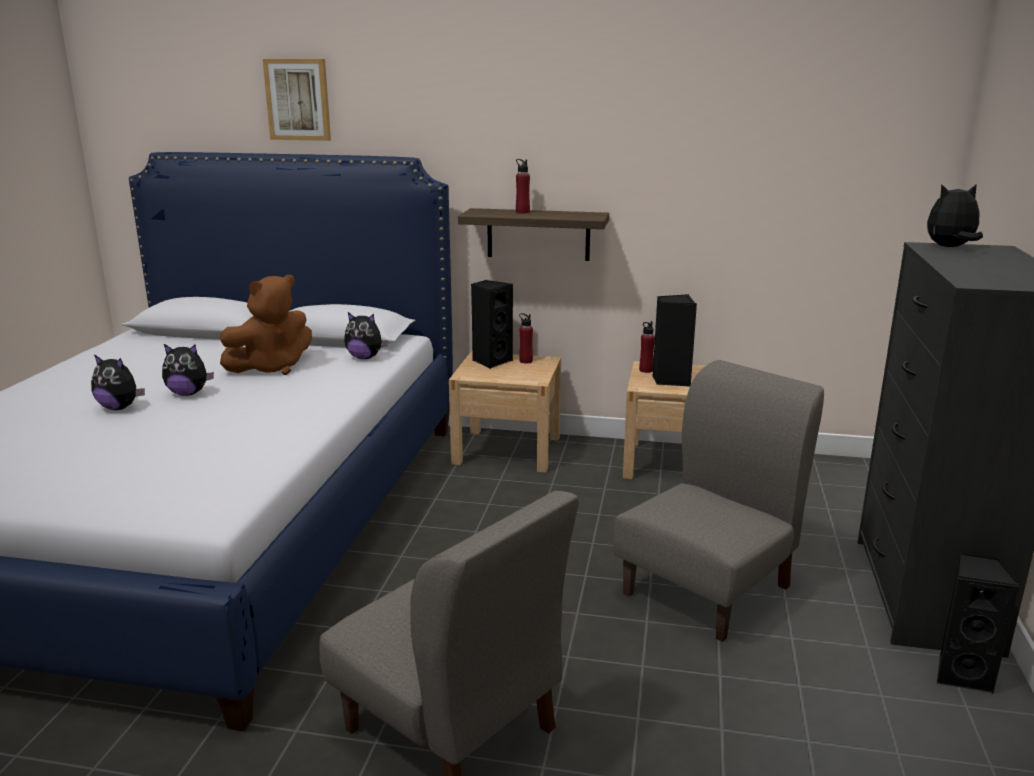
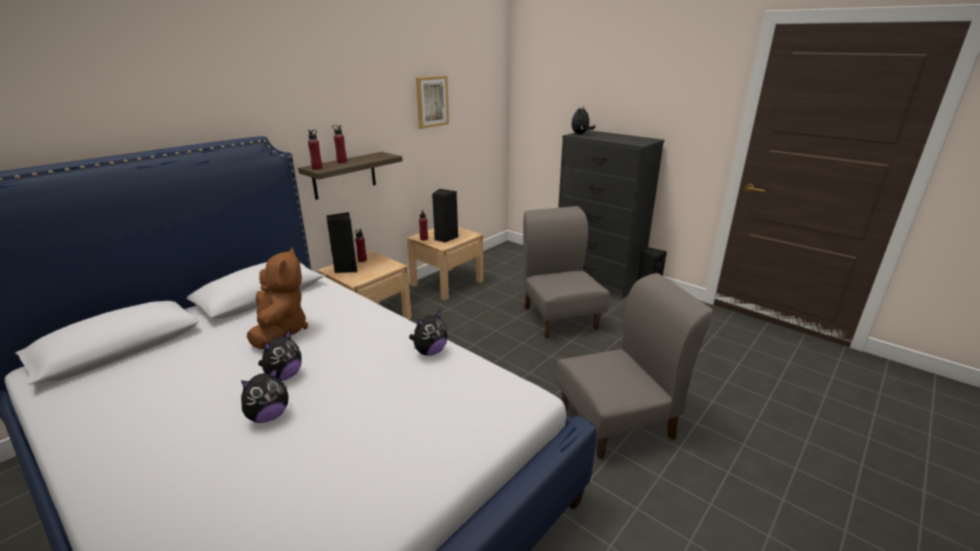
camera: 60 degrees left, 5 degrees up
picture [263,59,331,141] -> picture moved to [416,76,449,129]
plush toy [344,312,388,359] -> plush toy moved to [409,309,447,356]
none -> red bottle [308,130,323,170]

